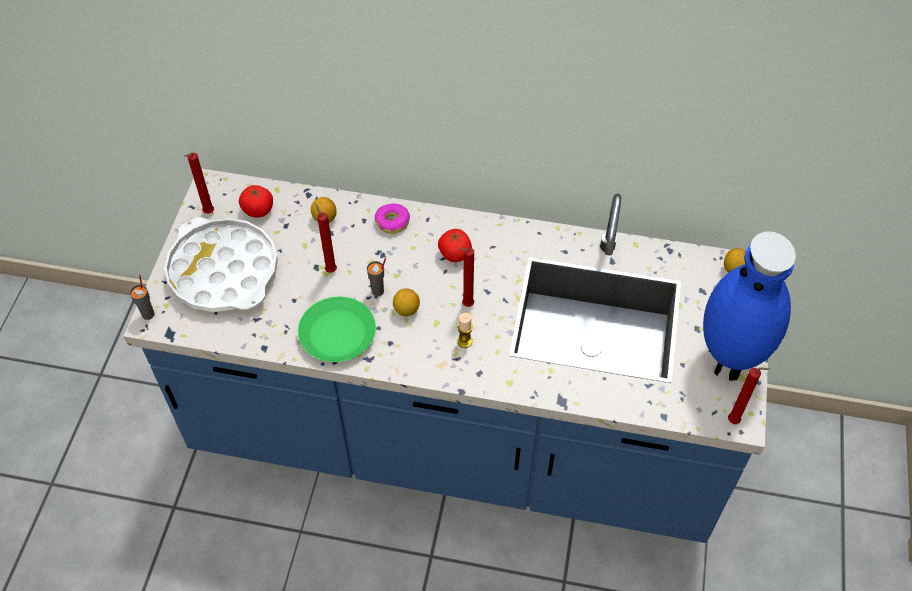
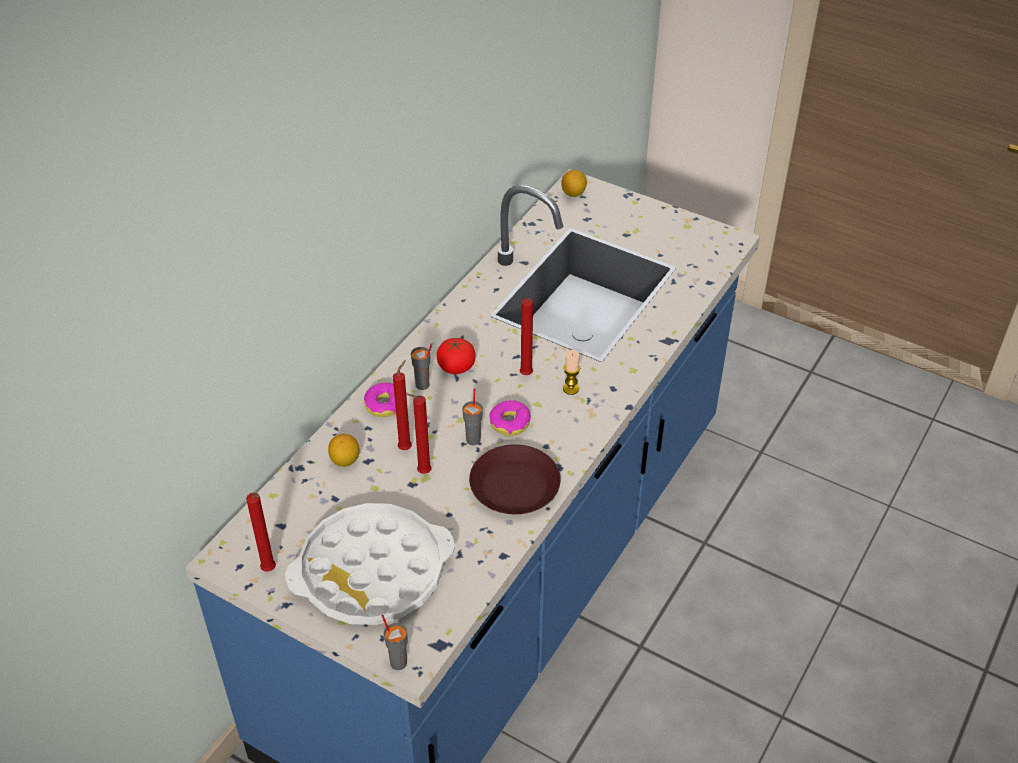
camera: 70 degrees left, 10 degrees down
tomato [239,185,273,218] -> none
green plate [298,297,376,362] -> brown plate [469,445,561,514]
lemon [393,288,420,316] -> donut [489,400,530,435]
blue vase [703,231,796,381] -> none
red candle [728,367,770,424] -> red candle moved to [393,360,412,450]
none -> grey cup [411,344,432,390]

